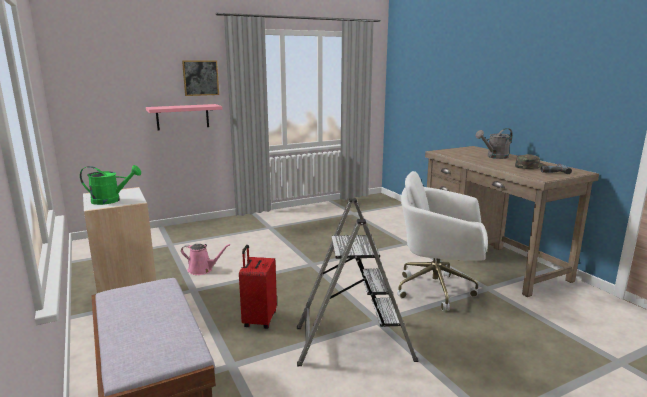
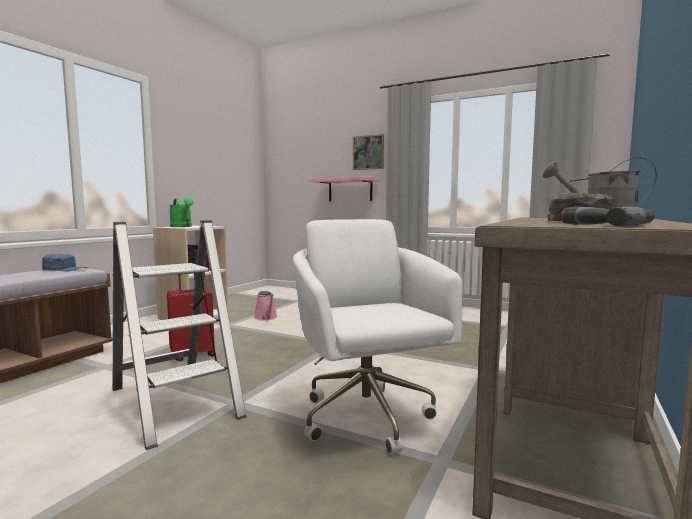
camera: 55 degrees right, 10 degrees down
none -> blue cap [42,254,88,271]

